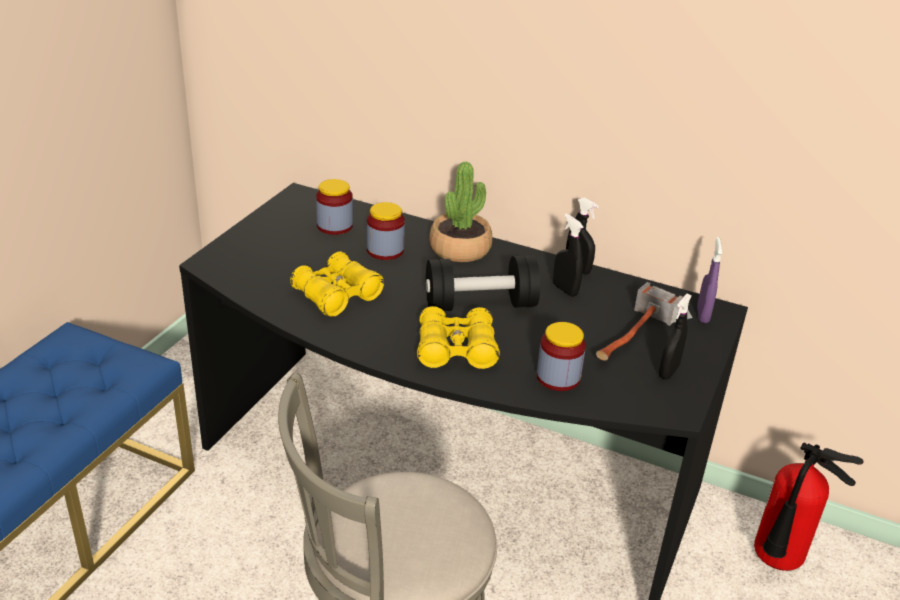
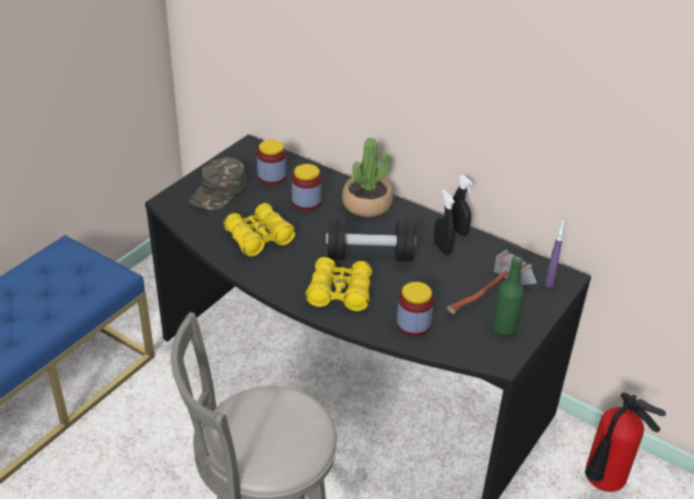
camera: 10 degrees right, 5 degrees up
black spray bottle [659,294,691,380] -> green bottle [492,256,524,335]
none -> green cap [189,157,246,211]

